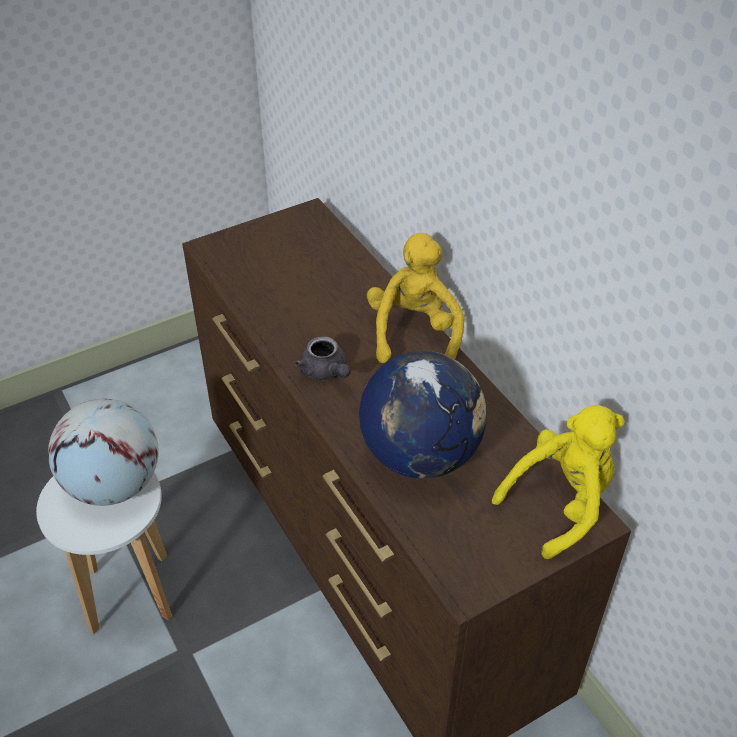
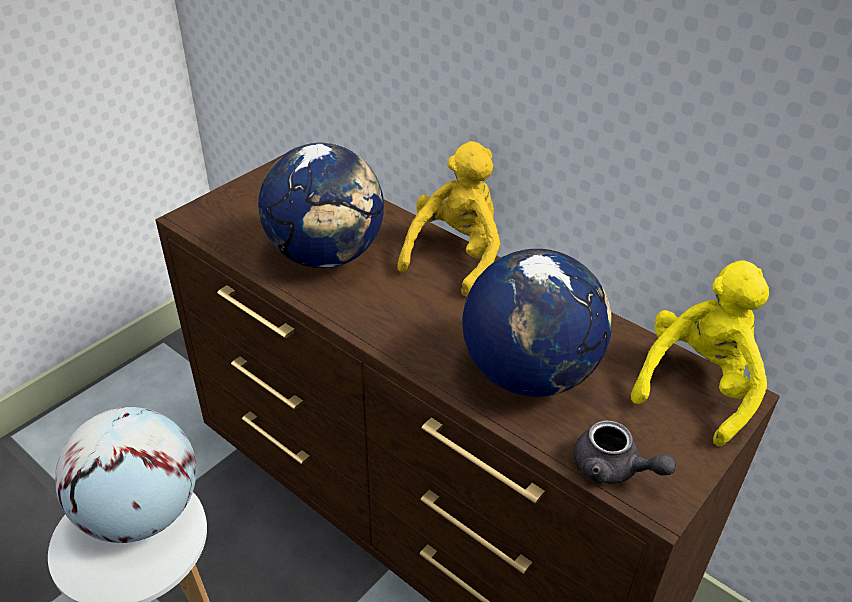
camera: 20 degrees left, 5 degrees down
grey teapot [295,336,351,380] -> grey teapot moved to [573,420,676,484]
yellow plush toy [367,233,464,363] -> yellow plush toy turned 45 degrees clockwise [397,141,500,297]
none -> globe [258,143,384,268]

